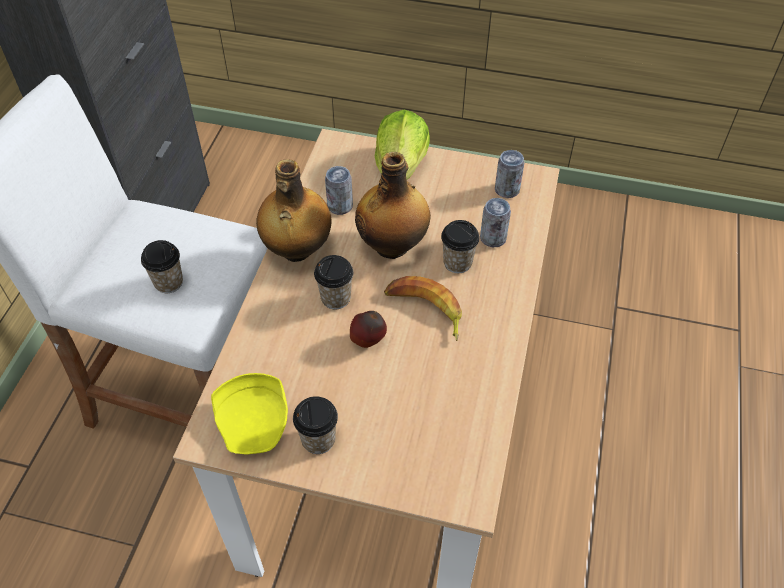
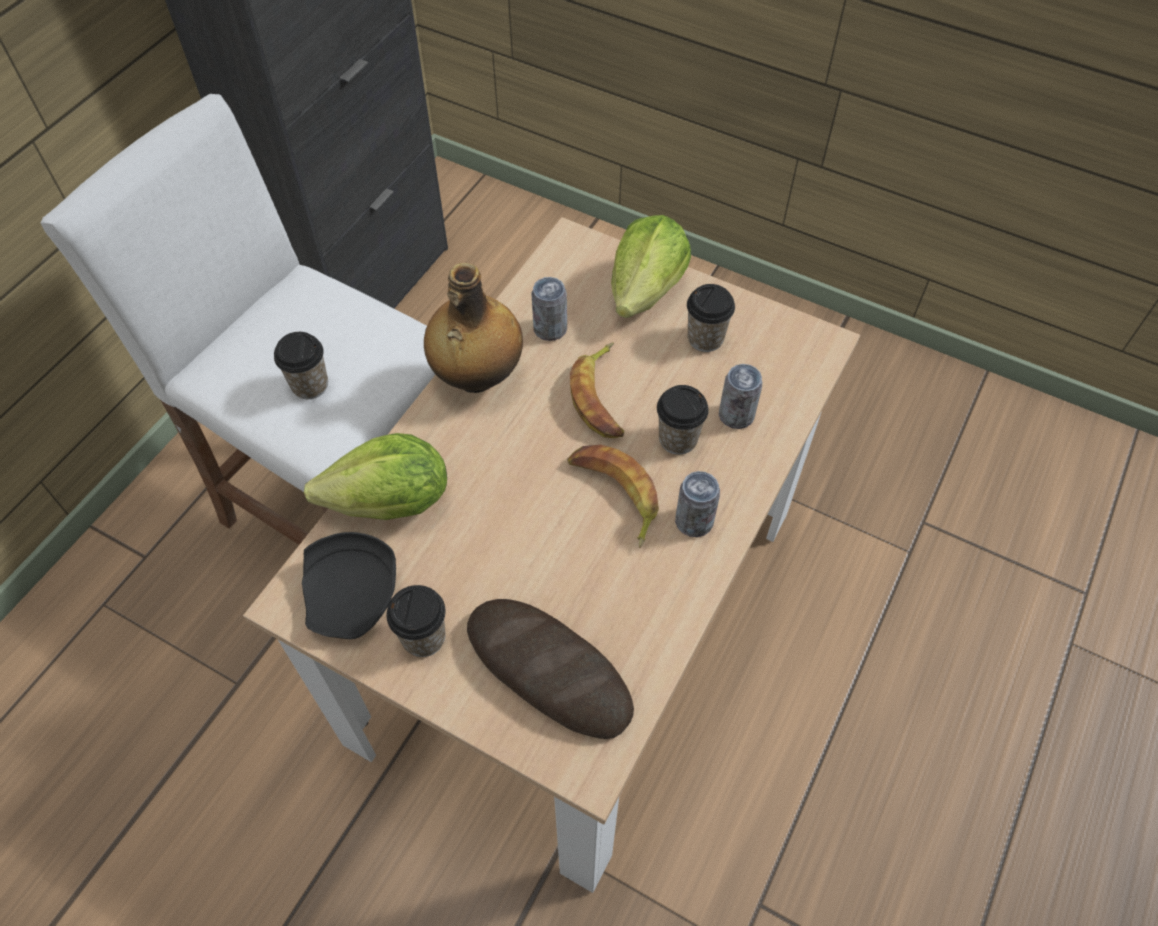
camera: 15 degrees right, 5 degrees up
yellow plate [211,373,288,454] -> black plate [302,532,396,639]
cup [314,255,354,309] -> cup moved to [687,284,735,352]
apple [350,311,387,348] -> none
bottle [355,152,431,259] -> banana [570,343,624,438]
can [495,150,525,198] -> can moved to [675,471,720,537]
none -> lettuce [304,433,447,520]
none -> bread [467,599,634,739]

